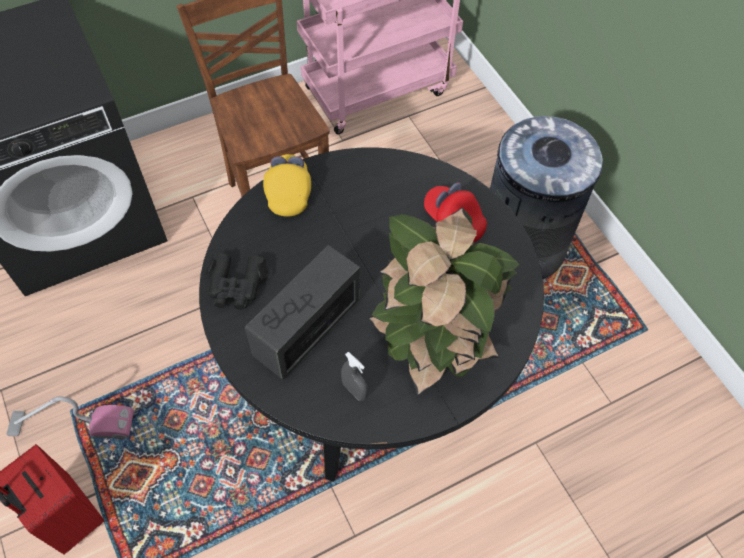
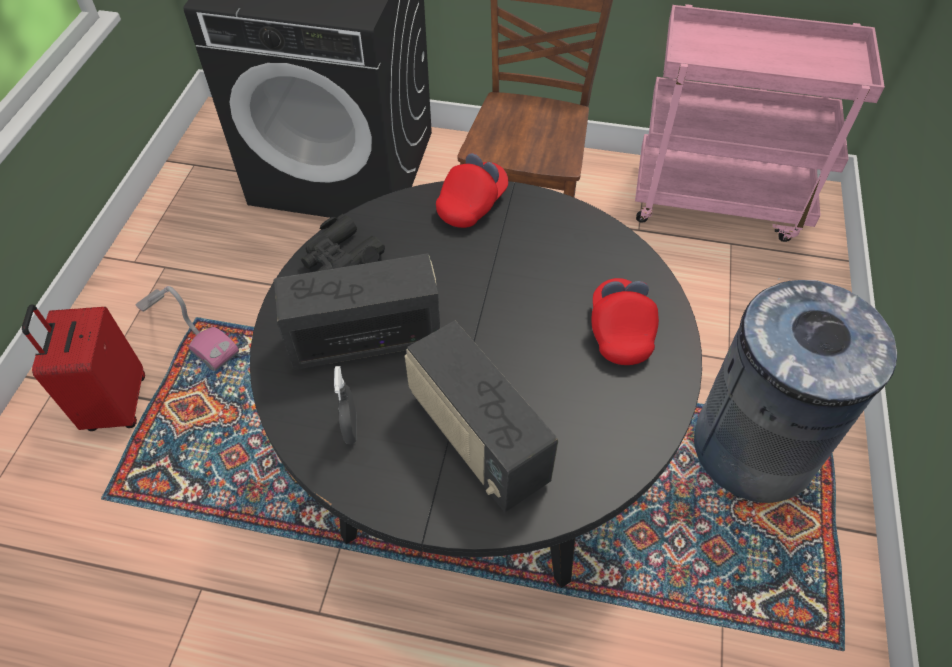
camera: 40 degrees right, 5 degrees down
yellow cap [263,154,311,217] -> red cap [436,153,509,228]
potted plant [369,207,520,396] -> radio [405,321,558,512]

